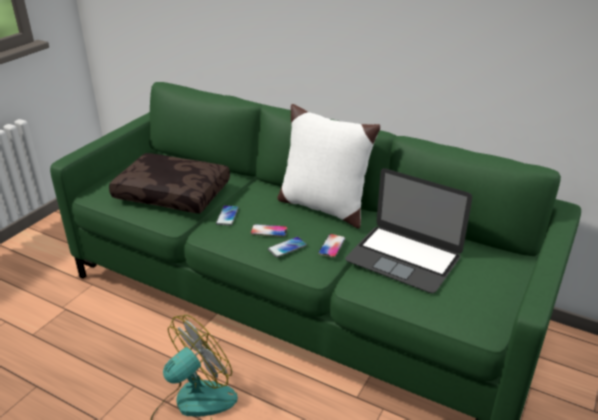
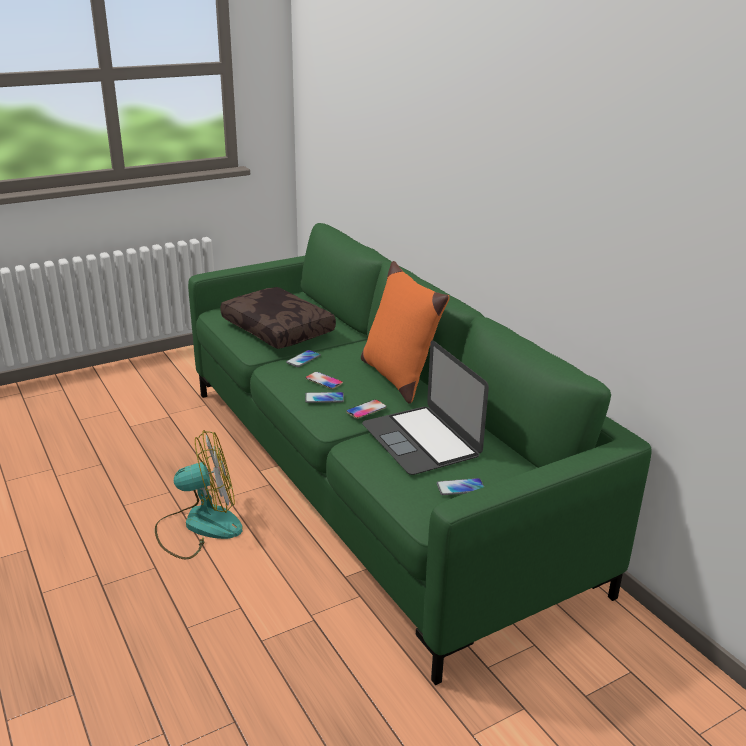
camera: 30 degrees right, 5 degrees down
white pillow [277,104,380,229] -> orange pillow [361,261,449,404]
none -> phone [437,478,484,495]

